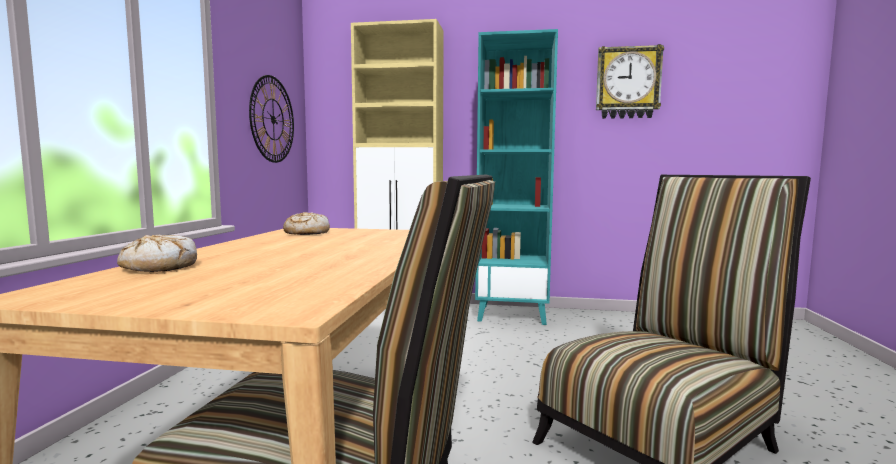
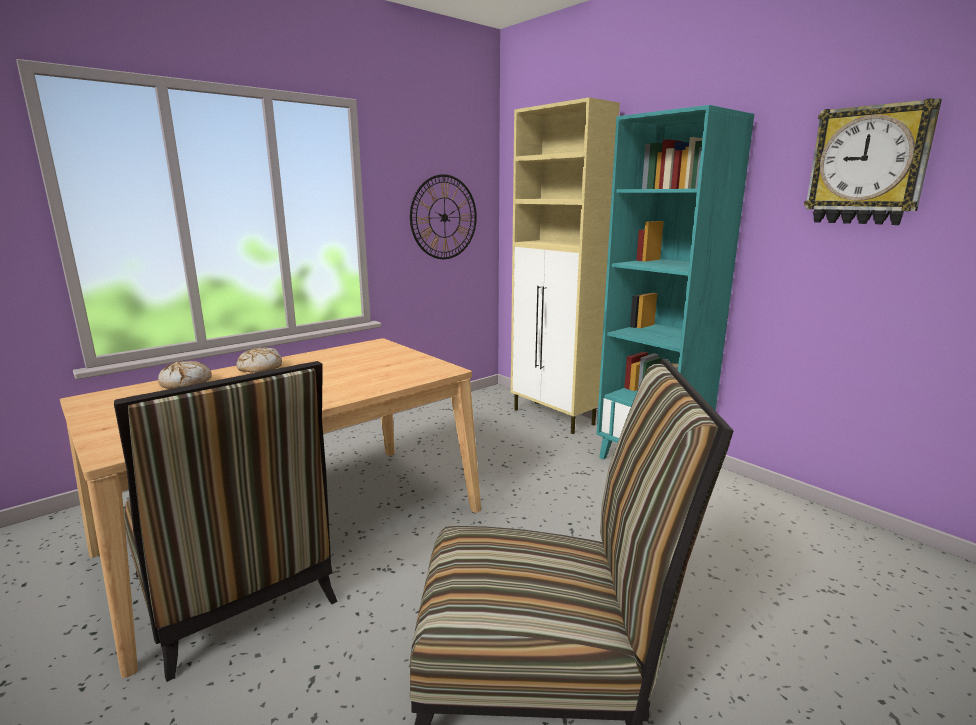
camera: 40 degrees right, 10 degrees up
bread [283,212,330,235] -> bread moved to [237,348,282,373]

